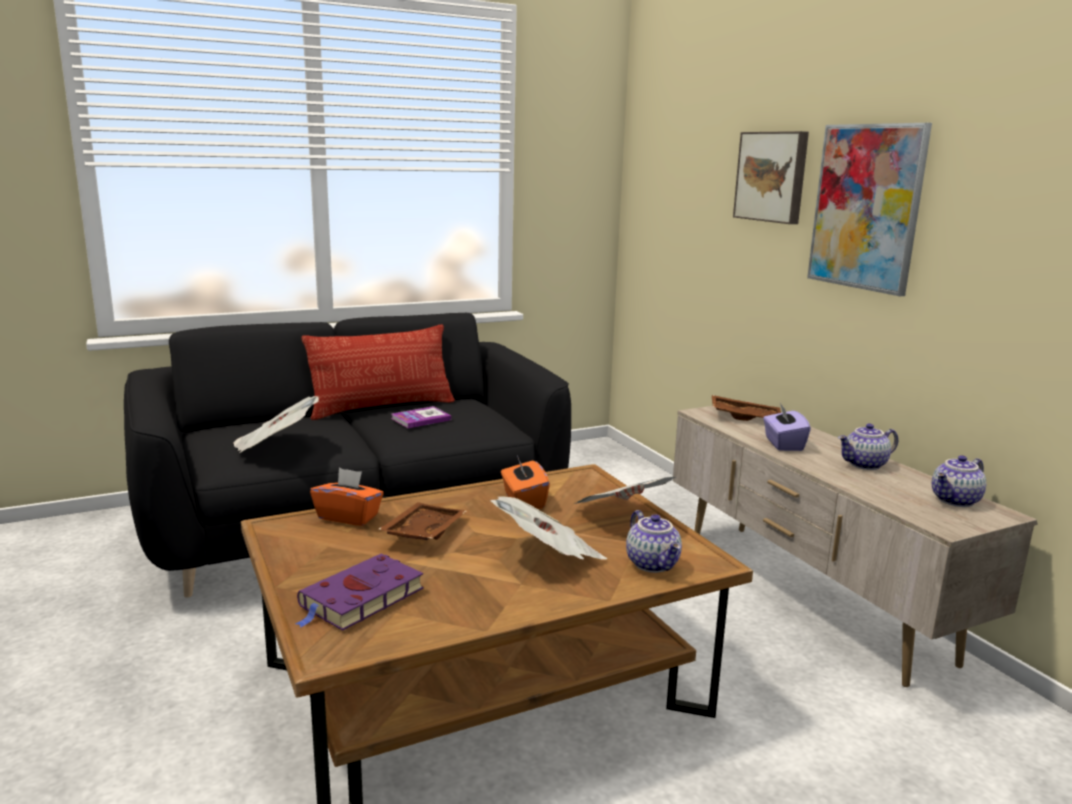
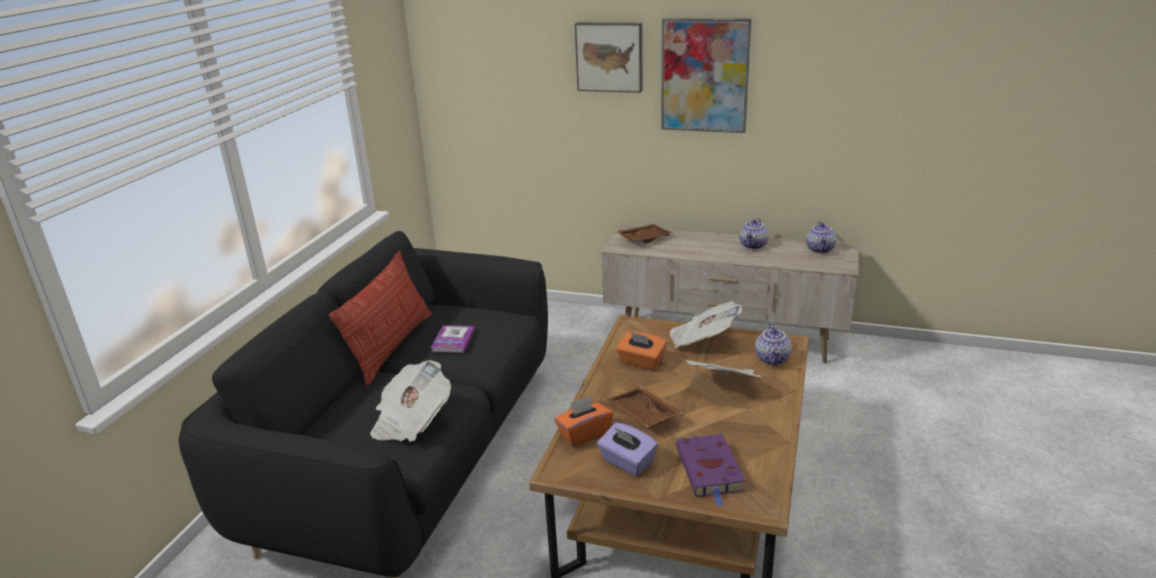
camera: 45 degrees left, 10 degrees up
teapot [626,510,682,573] -> teapot turned 75 degrees clockwise [755,323,792,365]
purple tissue box [763,403,811,451] -> purple tissue box moved to [597,422,658,476]

